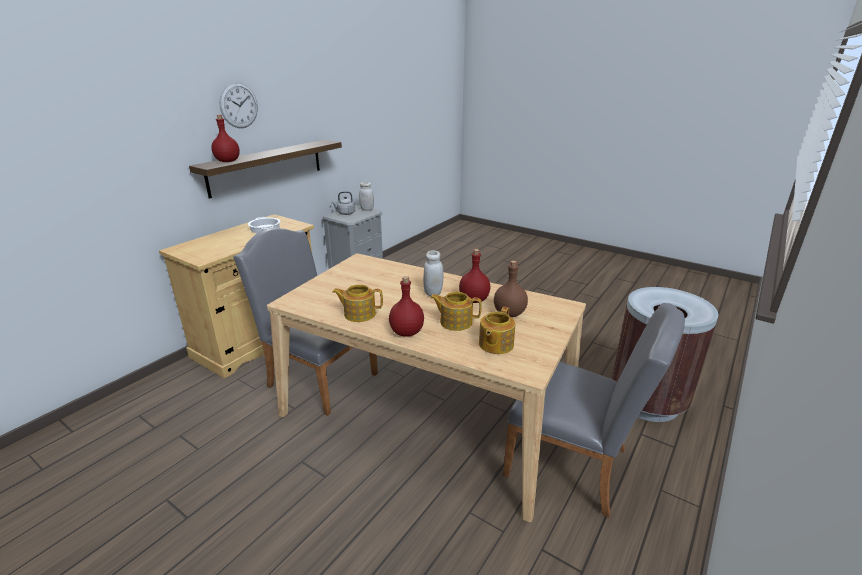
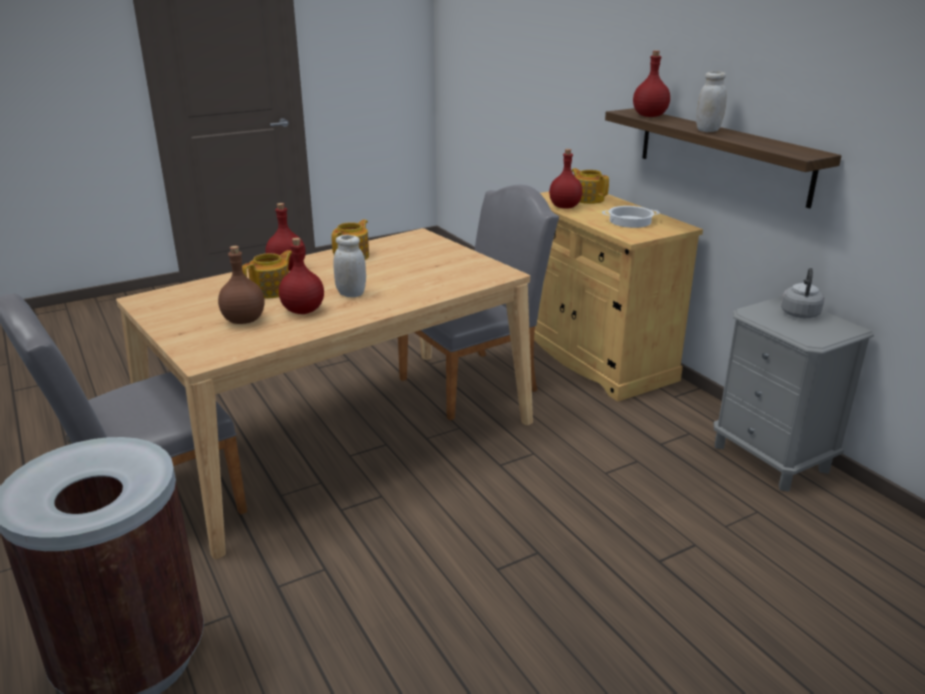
camera: 115 degrees right, 0 degrees up
wall clock [219,82,258,128] -> none
white jar [359,182,374,211] -> white jar moved to [696,71,727,132]
teapot [479,307,515,354] -> teapot moved to [571,168,609,204]
none -> red bottle [549,149,583,209]

